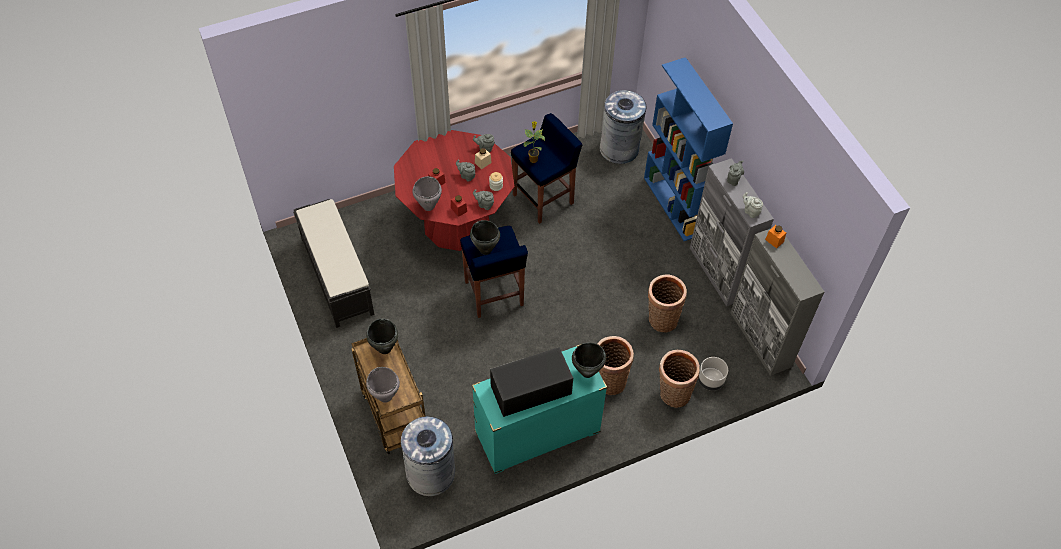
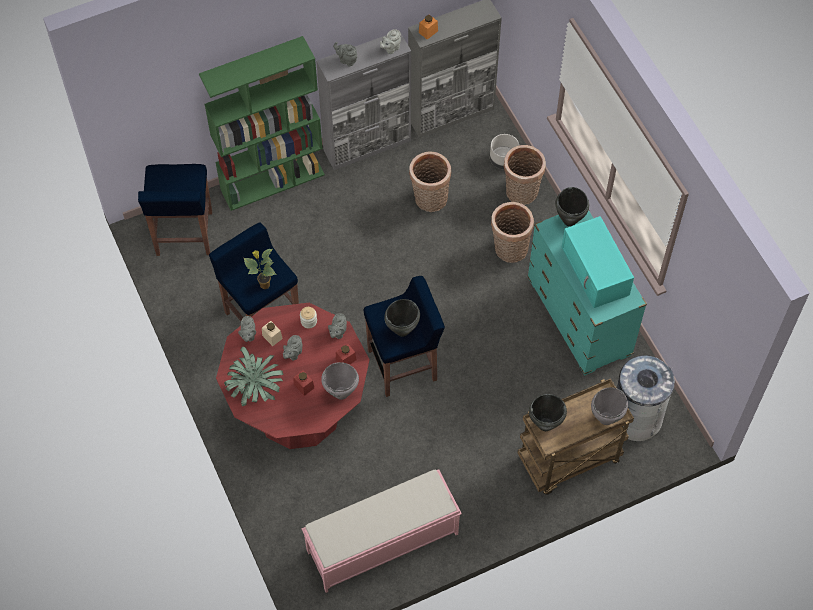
camera: 90 degrees left, 5 degrees up
black bench [293,199,374,328] -> pink bench [302,469,462,593]
black microwave [490,347,573,417] -> turquoise microwave [562,216,634,308]
grey trash can [600,90,646,164] -> blue stool [138,164,212,256]
blue bookcase [644,57,733,241] -> green bookcase [199,36,325,211]
none -> potted plant [224,347,283,406]

